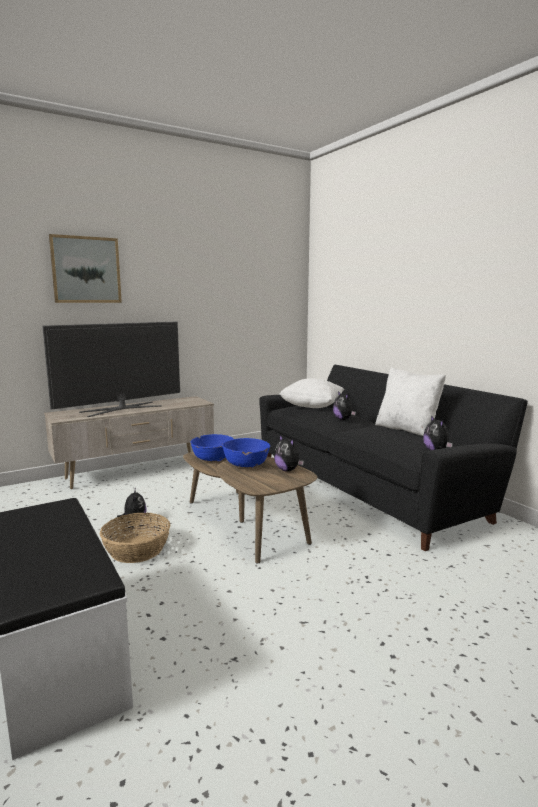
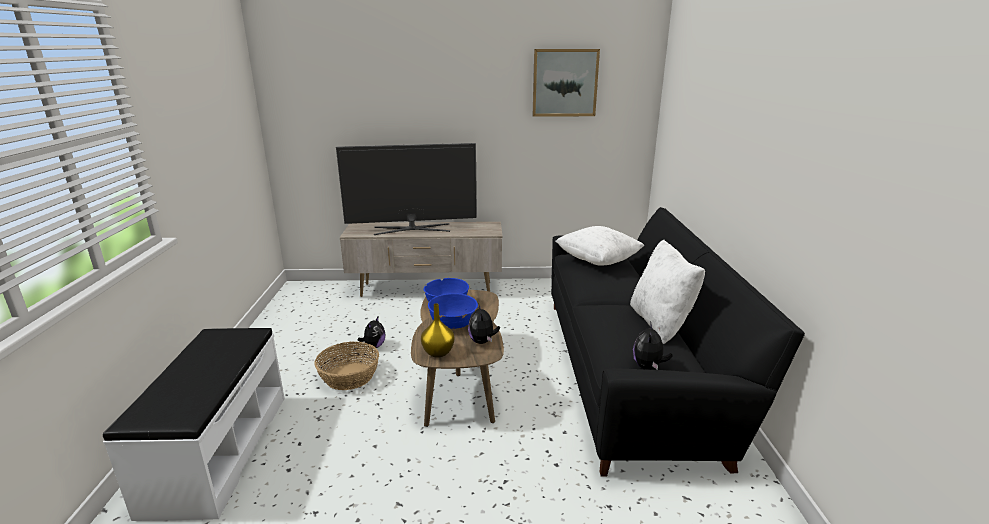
camera: 30 degrees right, 10 degrees up
picture [49,234,122,303] -> picture moved to [533,49,600,117]
plush toy [333,391,356,420] -> none
none -> yellow vase [421,303,455,358]

